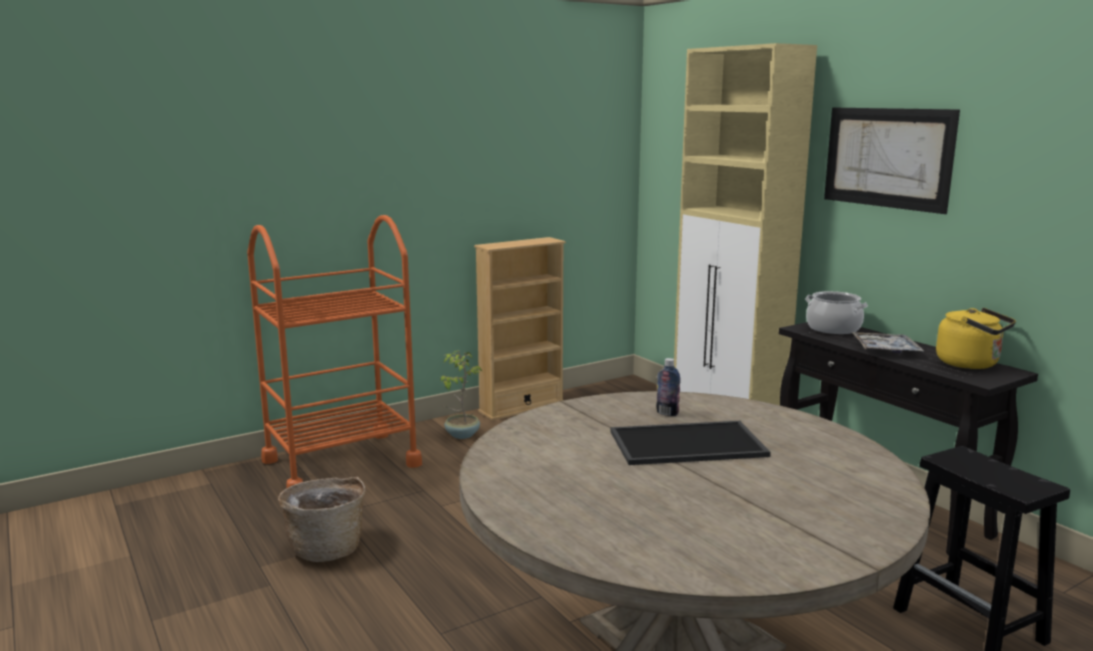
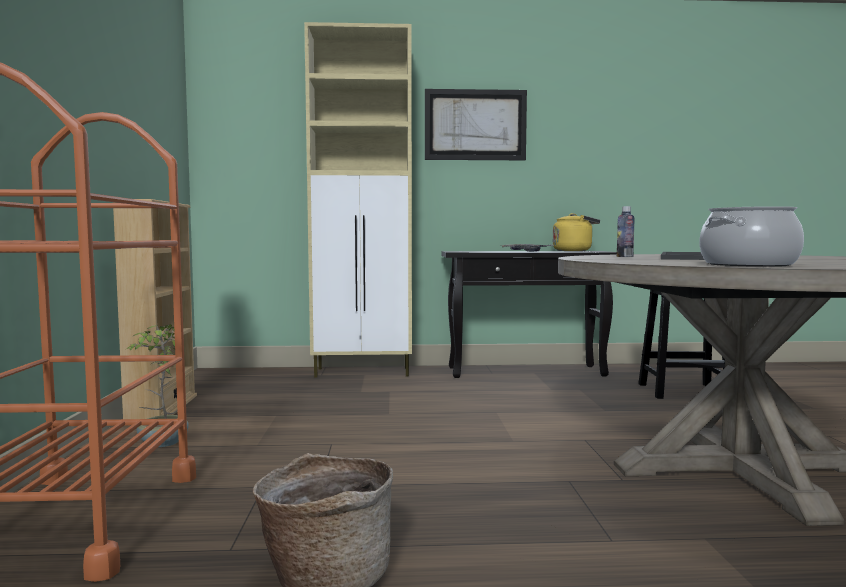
camera: 60 degrees left, 10 degrees down
cooking pot [805,291,868,334] -> cooking pot moved to [699,206,804,267]

